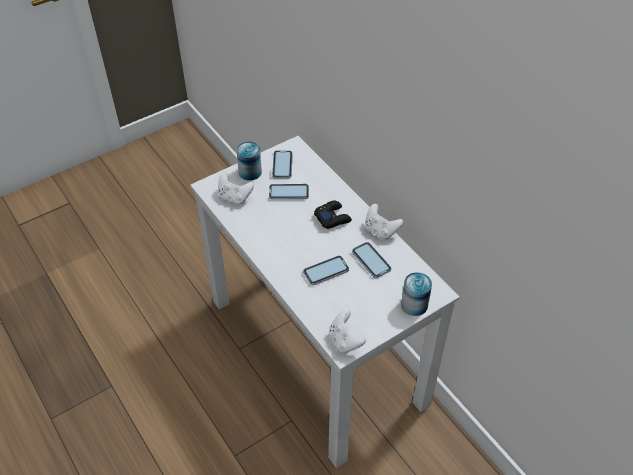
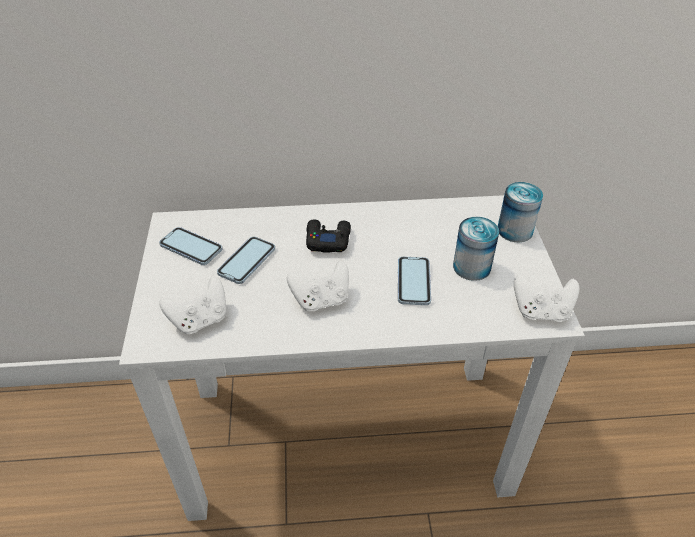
camera: 60 degrees left, 5 degrees down
can [236,142,262,181] -> can moved to [453,217,499,281]
phone [352,242,391,278] -> none
white game controller [365,204,403,240] -> white game controller moved to [287,260,349,311]

